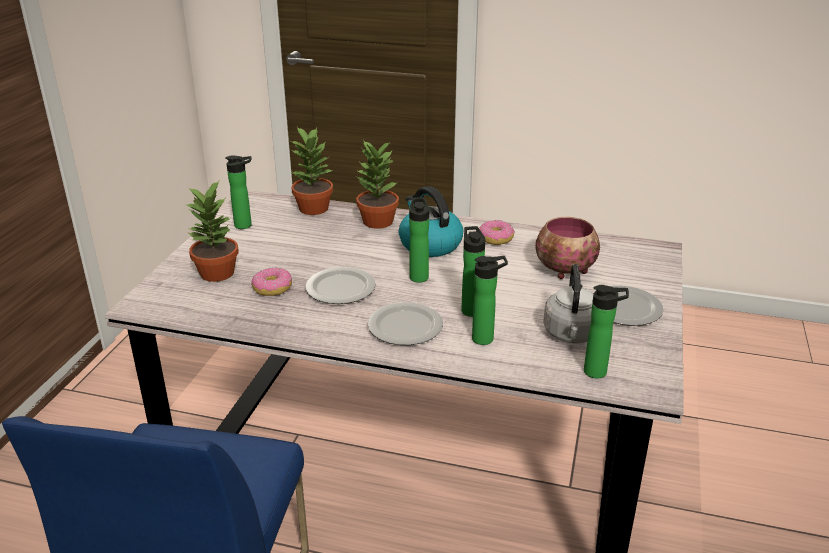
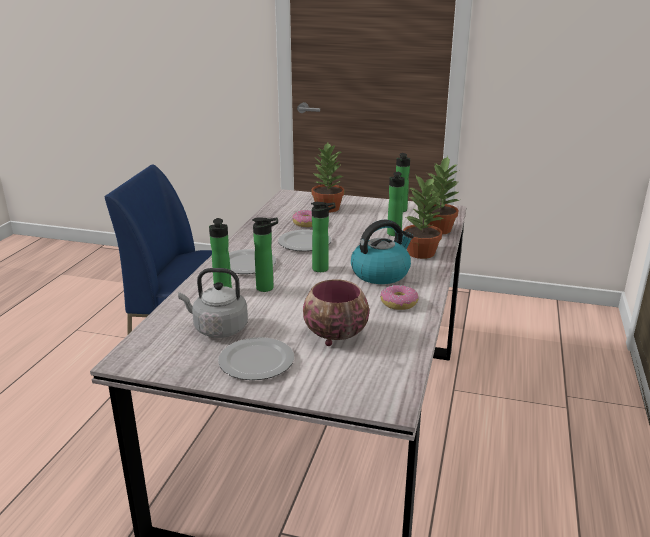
camera: 90 degrees right, 5 degrees down
bottle [584,285,629,378] -> bottle moved to [387,172,405,236]

